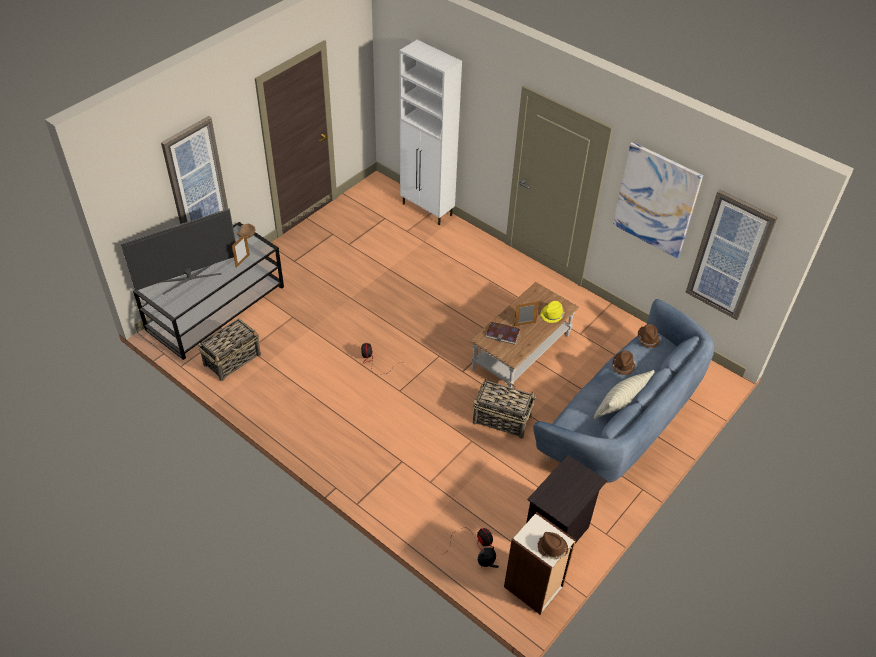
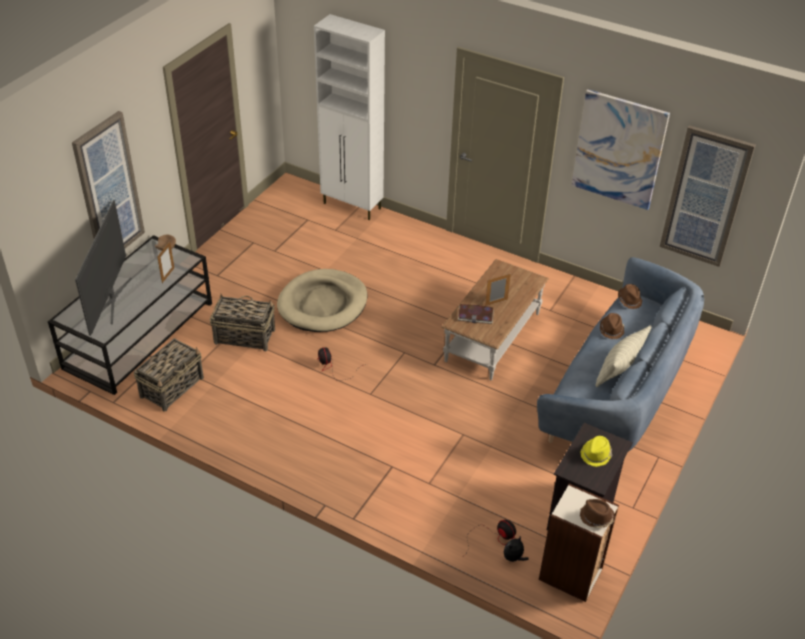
camera: 10 degrees left, 5 degrees down
television [121,208,236,295] -> television turned 45 degrees counterclockwise [75,200,132,336]
basket [473,378,536,439] -> basket moved to [210,293,275,351]
yellow hat [540,301,564,323] -> yellow hat moved to [580,436,613,467]
none -> beige dog bed [277,269,368,332]

